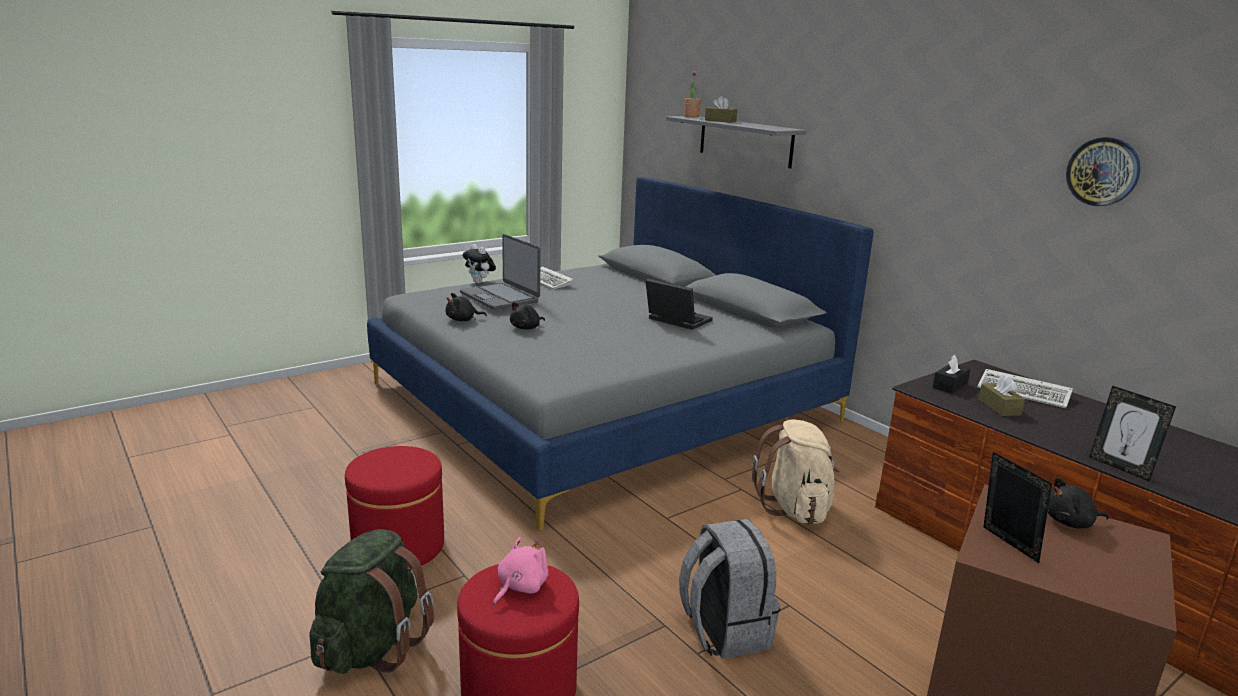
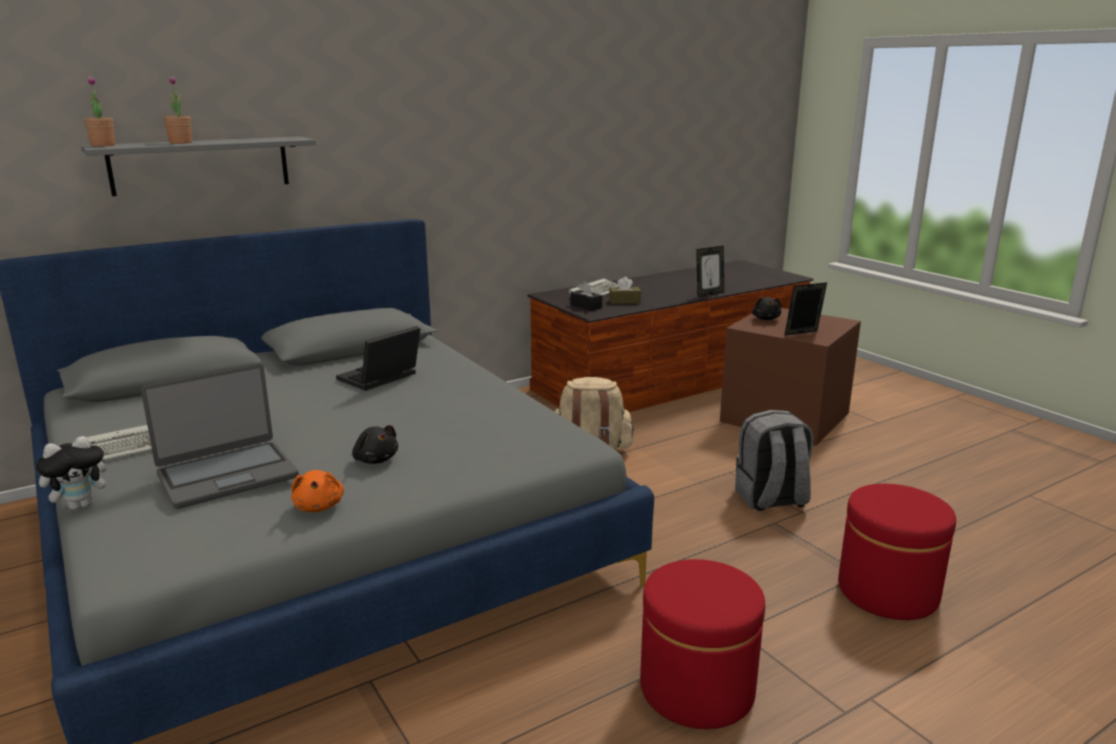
camera: 85 degrees left, 0 degrees up
green backpack [309,529,434,674] -> none
black plush toy [445,293,487,321] -> orange plush toy [291,470,344,512]
pink plush toy [493,537,548,605] -> none
brown tissue box [705,96,737,123] -> potted plant [163,76,192,144]
wall clock [1066,137,1141,206] -> none

